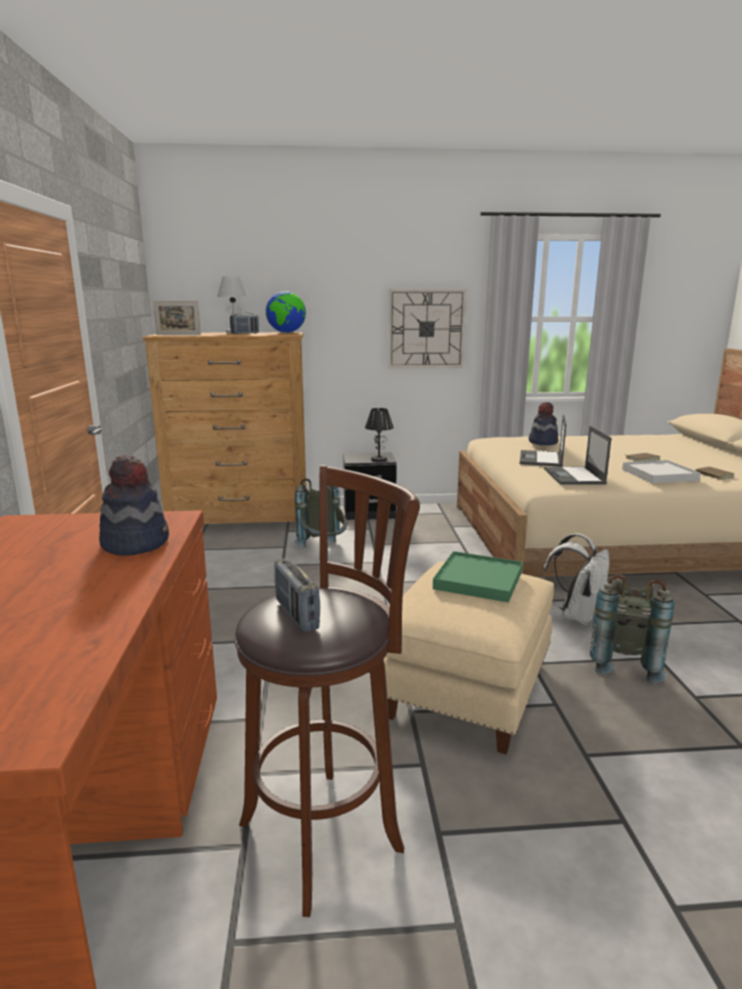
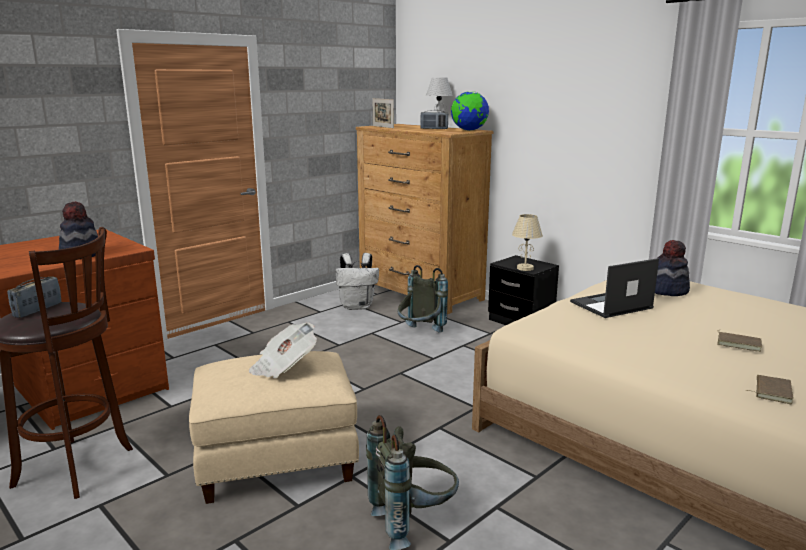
camera: 50 degrees right, 0 degrees up
black table lamp [365,408,394,462] -> beige table lamp [512,214,543,271]
wall clock [388,289,466,369] -> none
green tray [433,551,523,603] -> newspaper [249,323,317,378]
white backpack [541,533,610,625] -> white backpack moved to [336,253,379,310]
laptop [544,426,611,485] -> none
white tray [622,460,701,483] -> none

